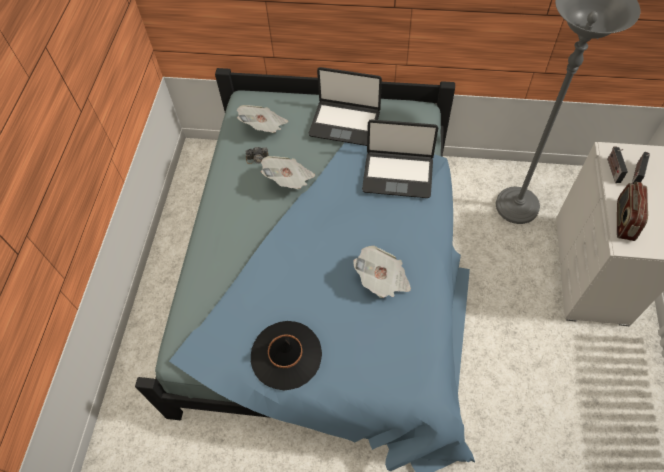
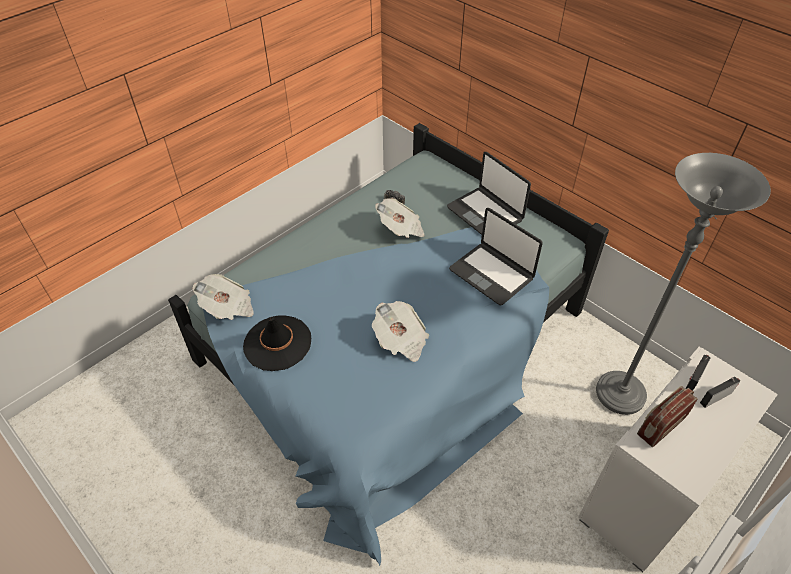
camera: 35 degrees right, 10 degrees down
newspaper [237,105,288,133] -> newspaper moved to [193,274,254,320]

